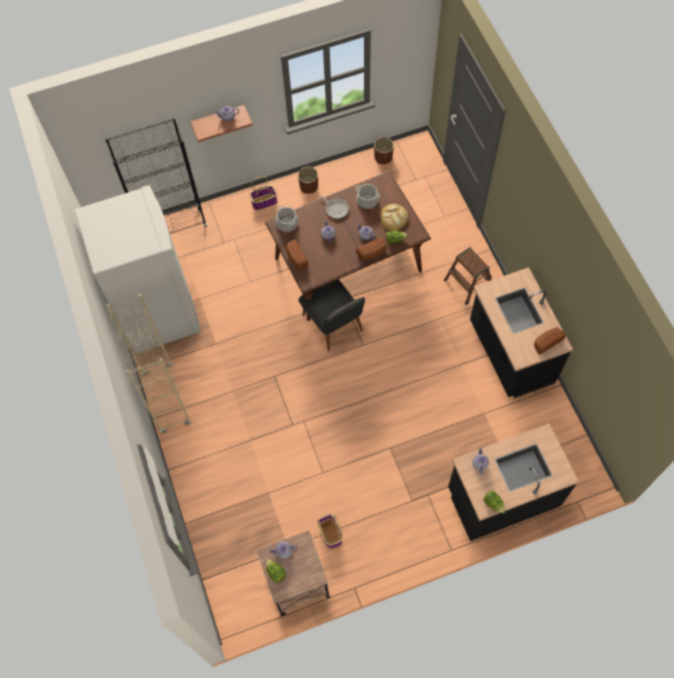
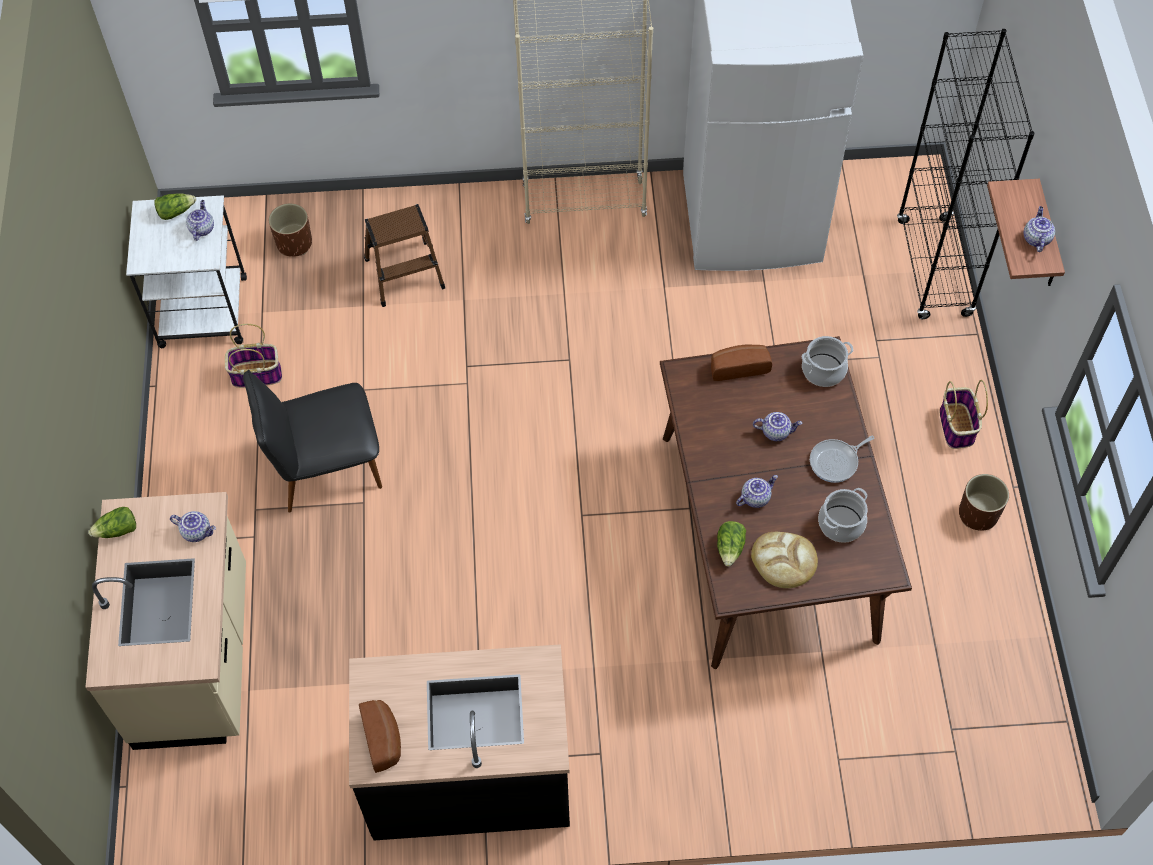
camera: 105 degrees right, 5 degrees down
brown cart [256,530,330,616] -> white cart [126,195,247,348]
black chair [299,279,365,351] -> black chair moved to [243,370,382,513]
bread [356,237,386,260] -> none
brown planter [374,137,394,164] -> brown planter moved to [269,203,312,257]
brown step ladder [444,247,492,305] -> brown step ladder moved to [364,204,445,307]
black counter [448,423,579,541] -> beige counter [85,492,246,750]

